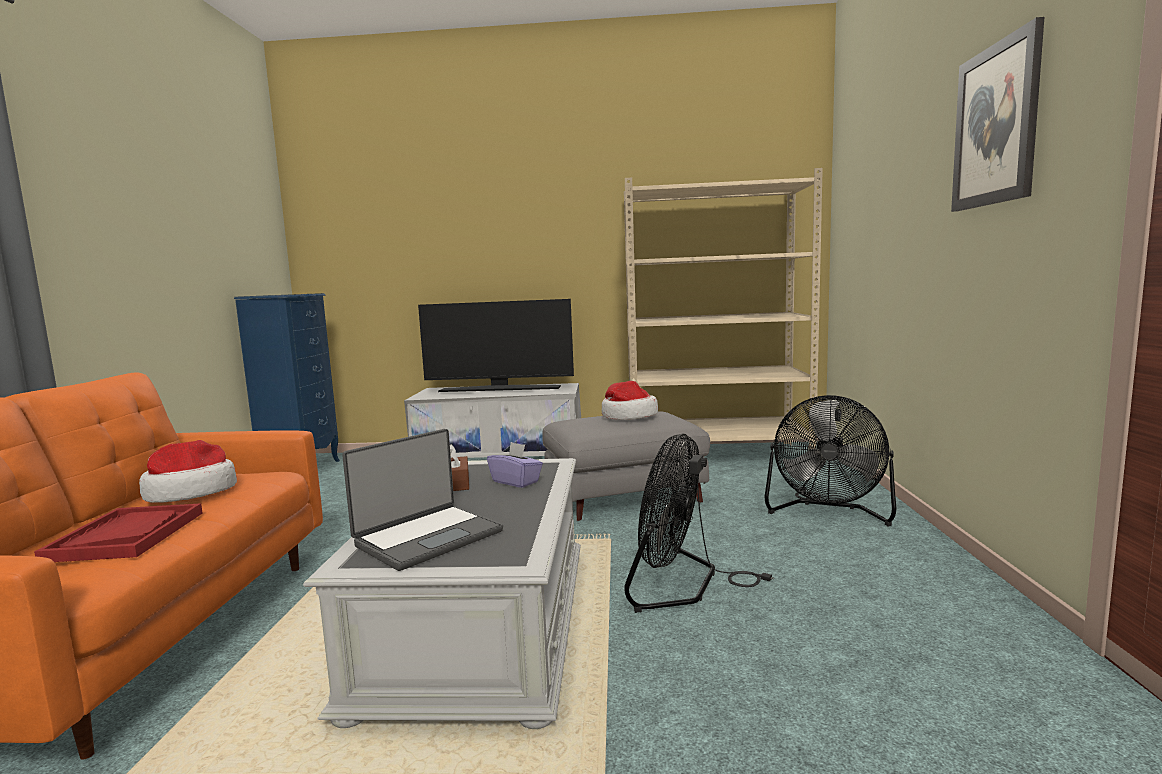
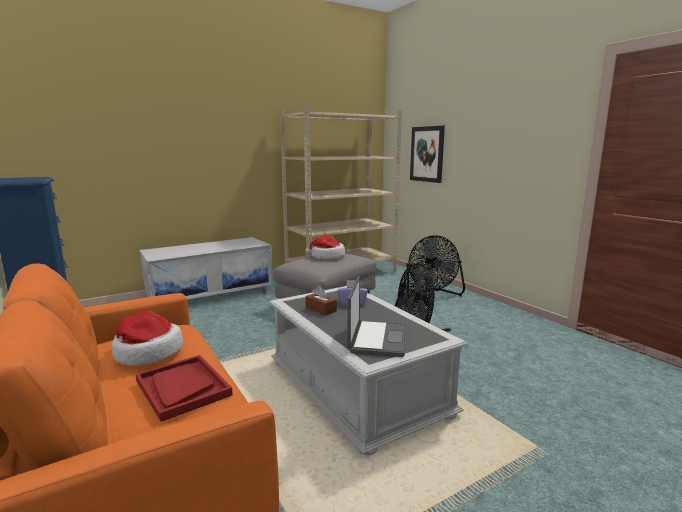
camera: 35 degrees left, 5 degrees up
television [418,299,574,392] -> none
picture [951,17,1044,212] -> picture moved to [410,126,445,183]

